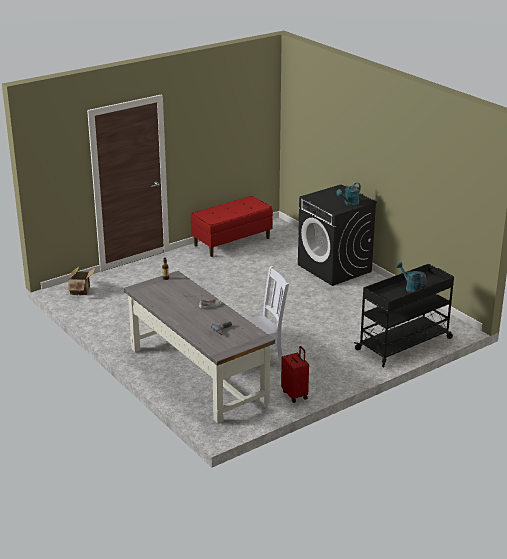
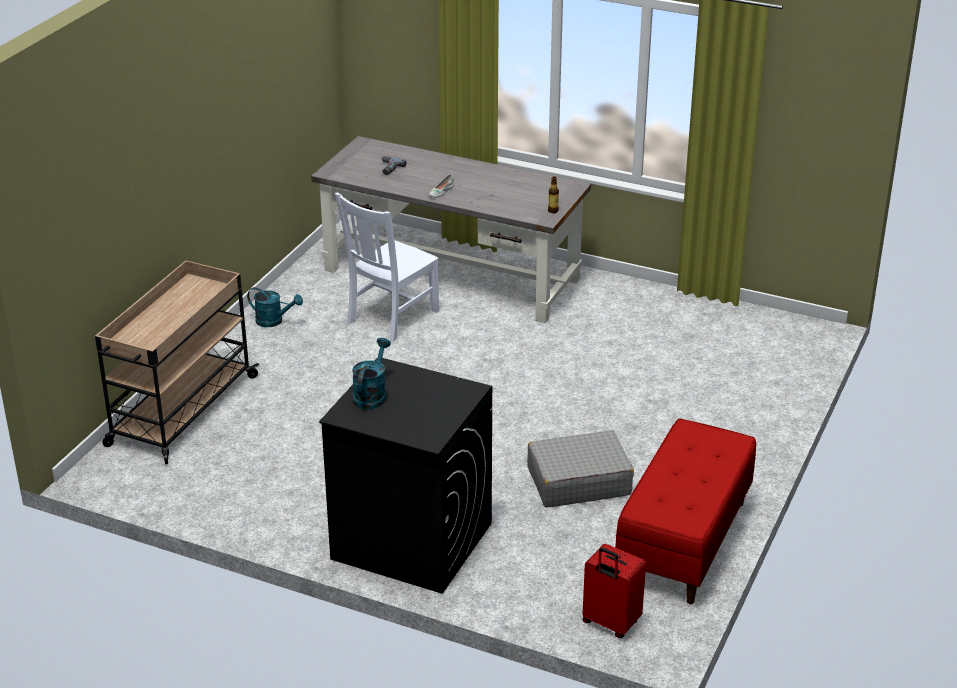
camera: 150 degrees right, 5 degrees up
cardboard box [67,267,96,295] -> none
red suitcase [281,346,309,403] -> red suitcase moved to [582,544,646,638]
black cart [354,264,454,367] -> beige cart [95,260,259,464]
turquoise watering can [396,262,426,293] -> turquoise watering can moved to [247,287,303,327]
none -> grey suitcase [527,430,634,508]

